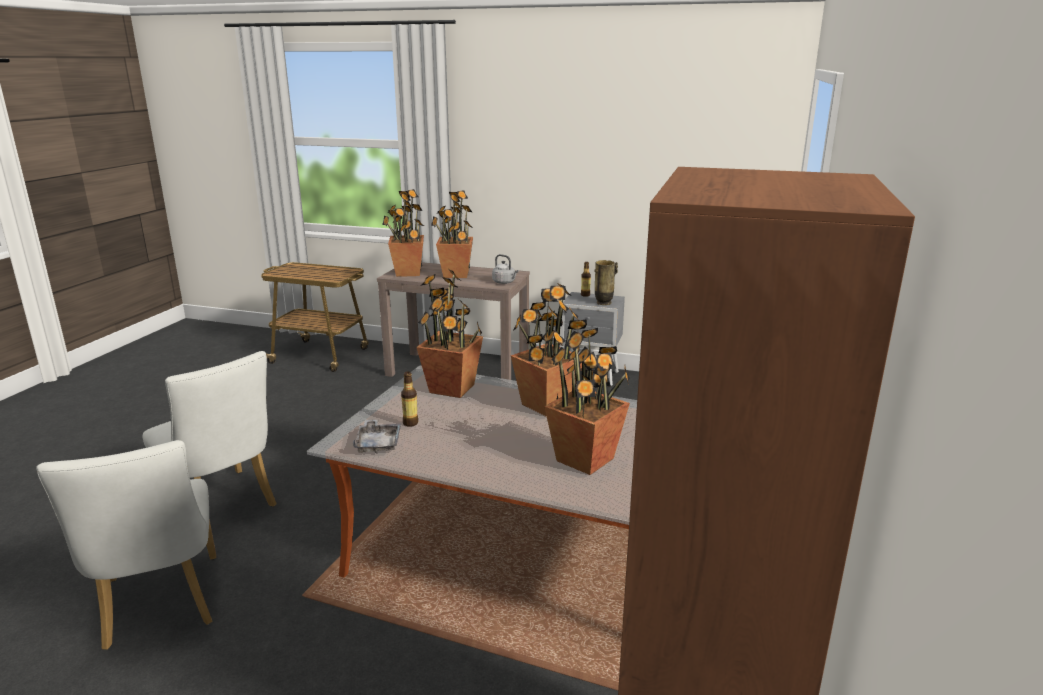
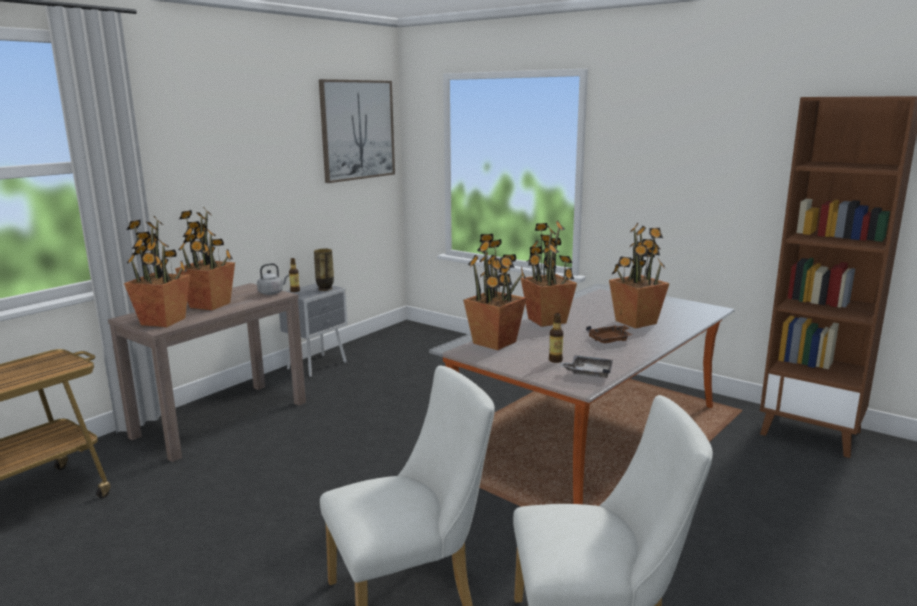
camera: 70 degrees left, 5 degrees down
none -> picture [319,79,395,183]
none -> brown tray [586,325,632,343]

